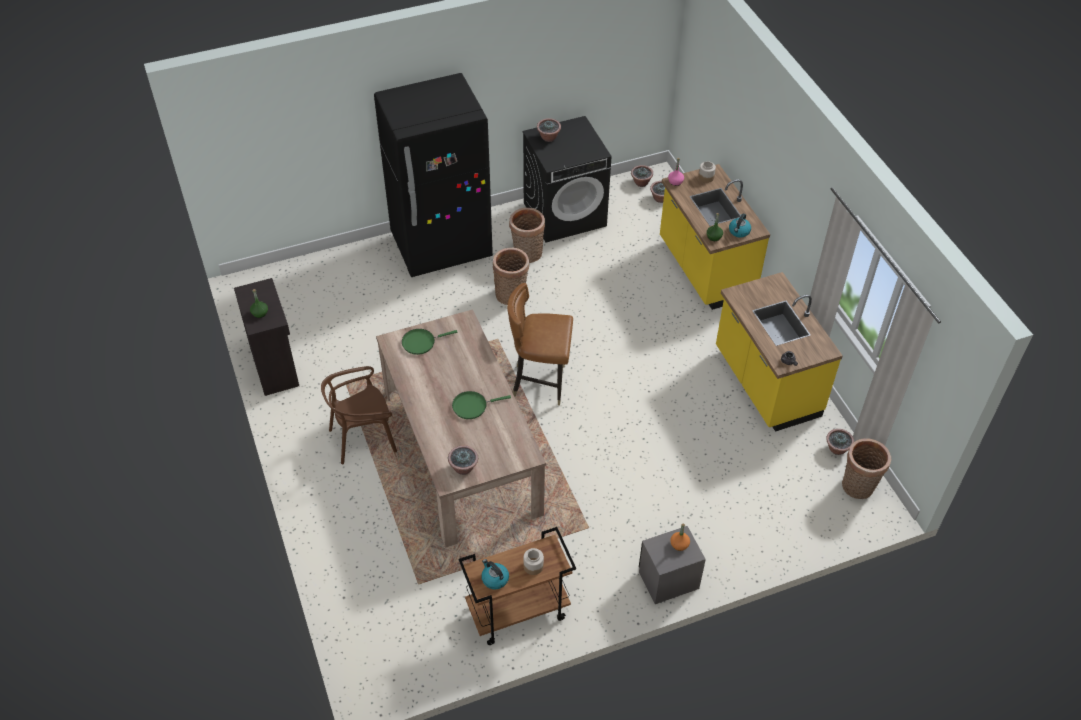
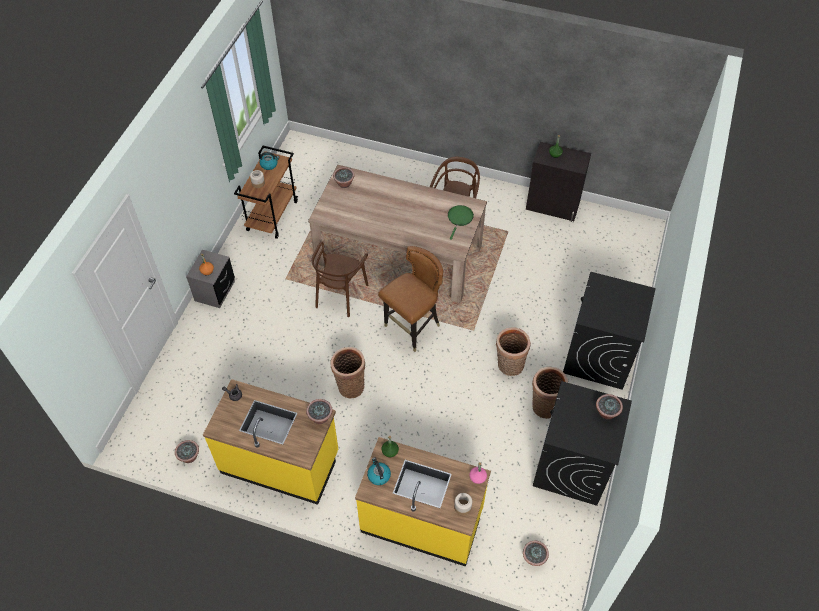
camera: 130 degrees right, 5 degrees up
black fridge [374,73,493,277] -> black washing machine [563,272,656,390]
green frying pan [452,391,511,419] -> none
potted plant [631,165,653,187] -> potted plant moved to [306,399,332,424]
basket [842,438,891,499] -> basket moved to [330,347,365,399]
none -> brown chair [312,242,368,317]

